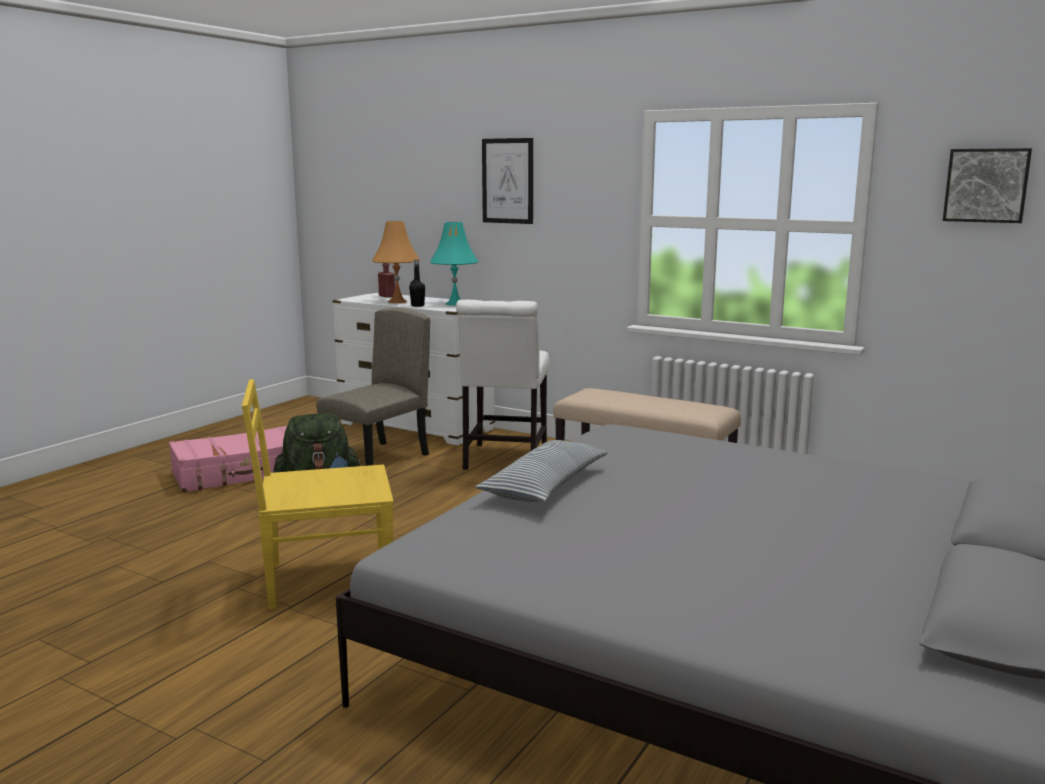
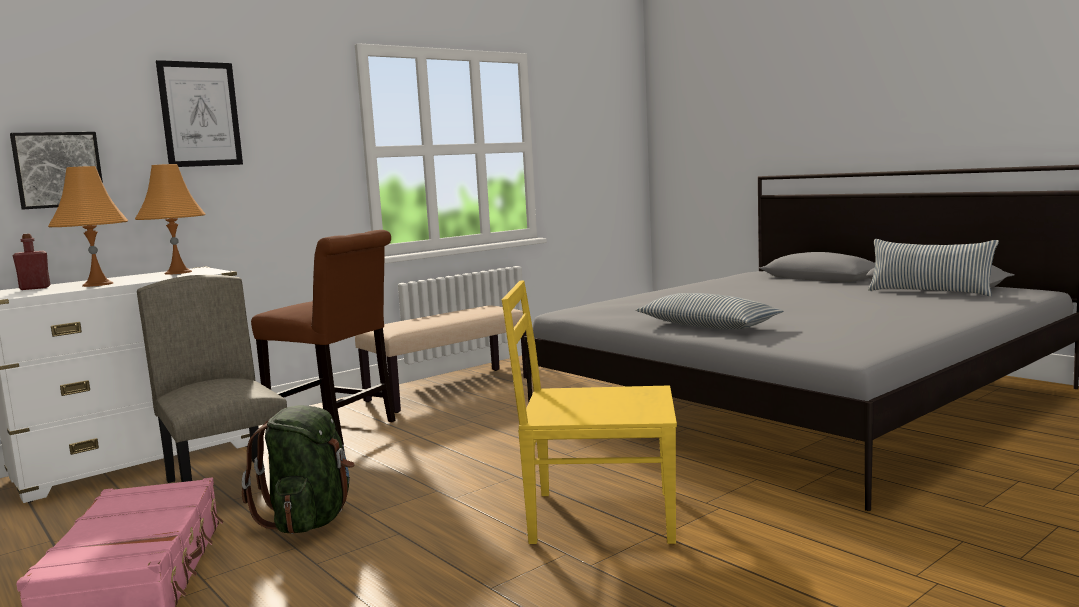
camera: 70 degrees left, 5 degrees down
yellow chair [242,379,394,609] -> yellow chair turned 90 degrees clockwise [501,280,677,544]
black bottle [409,260,425,307] -> none
turquoise table lamp [430,222,478,306] -> orange table lamp [135,164,205,275]
white chair [456,300,549,470] -> brown chair [251,230,396,445]
picture [943,148,1032,223] -> picture moved to [10,132,103,209]
none -> pillow [868,239,999,297]

